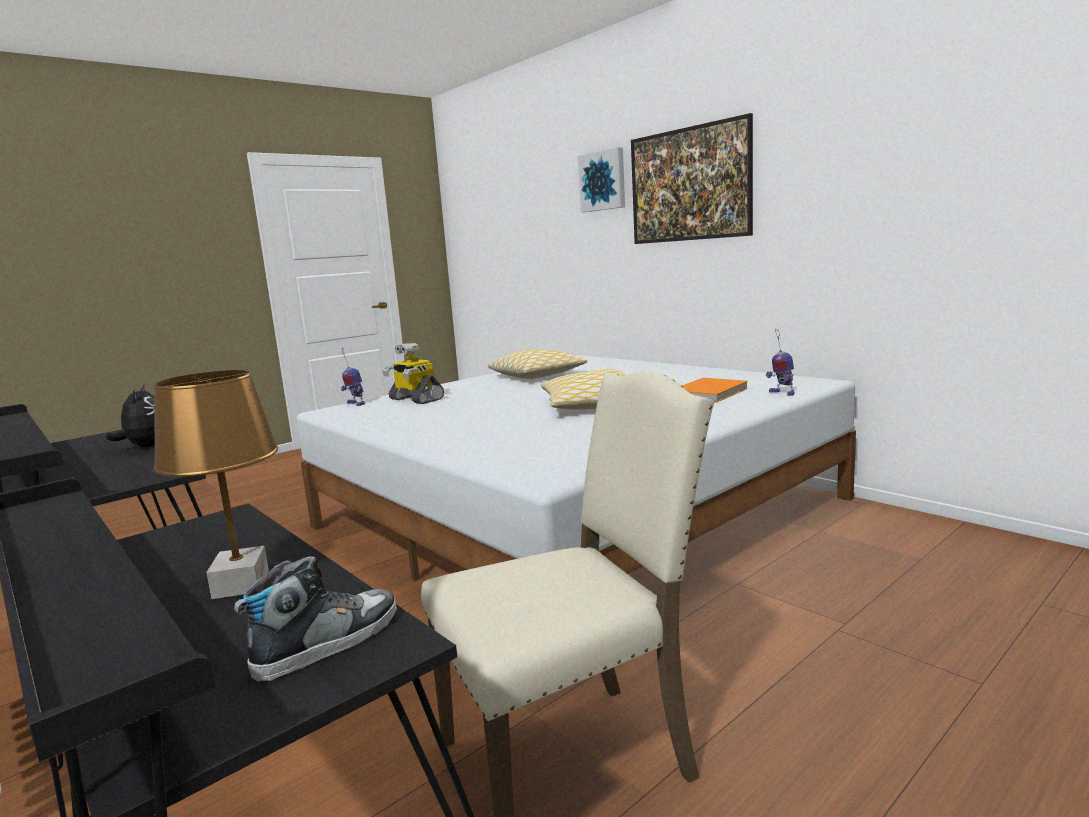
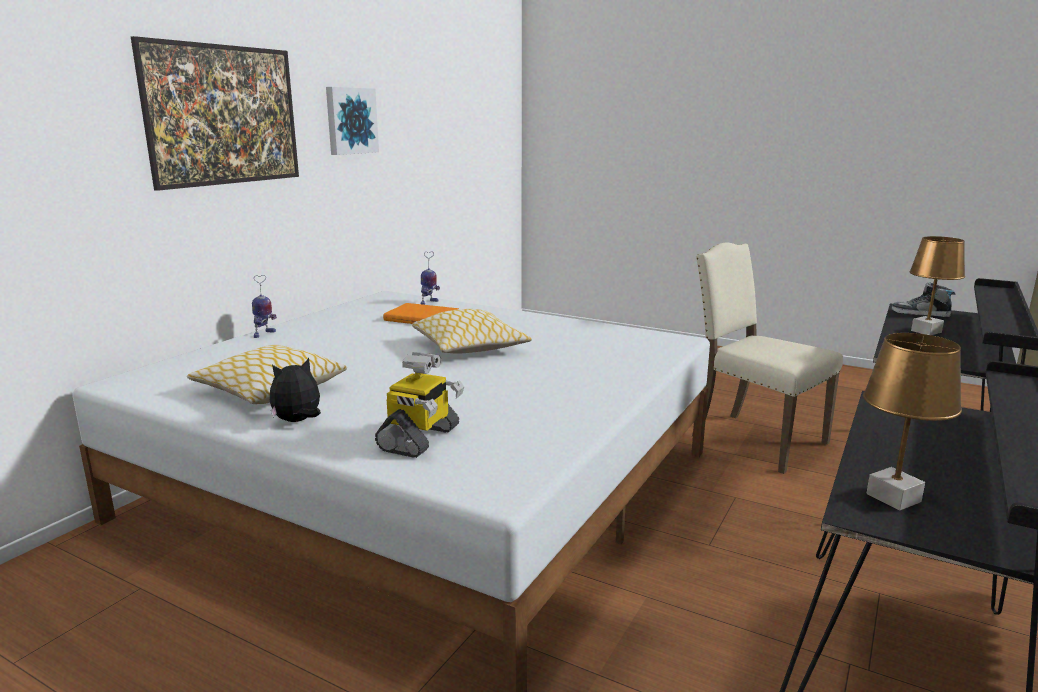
camera: 110 degrees left, 5 degrees up
plush toy [106,385,155,447] -> plush toy moved to [270,358,321,422]
toy robot [341,347,365,406] -> toy robot moved to [252,275,277,338]
picture [578,147,625,212] -> picture moved to [326,87,379,155]
none -> brown table lamp [863,333,962,510]

